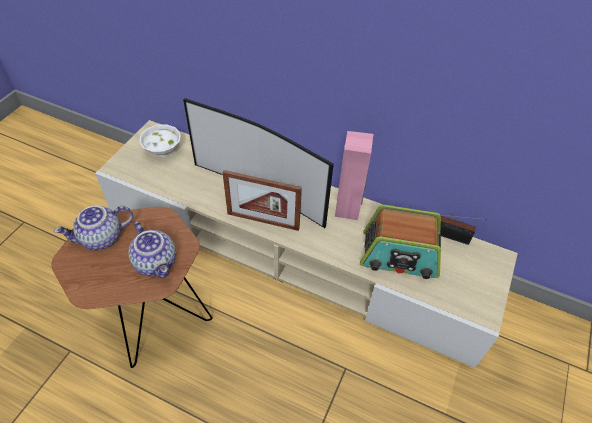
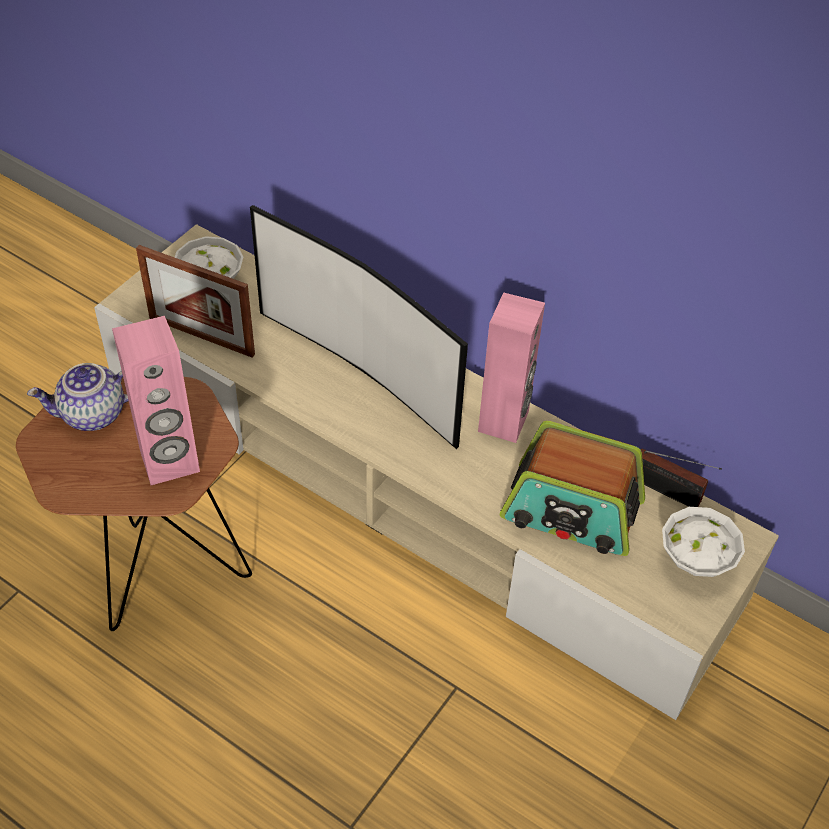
camera: 10 degrees right, 0 degrees up
teapot [128,221,176,278] -> pink speaker [112,316,200,485]
picture frame [222,170,302,231] -> picture frame moved to [136,245,255,358]
none -> white bowl [662,507,745,577]

